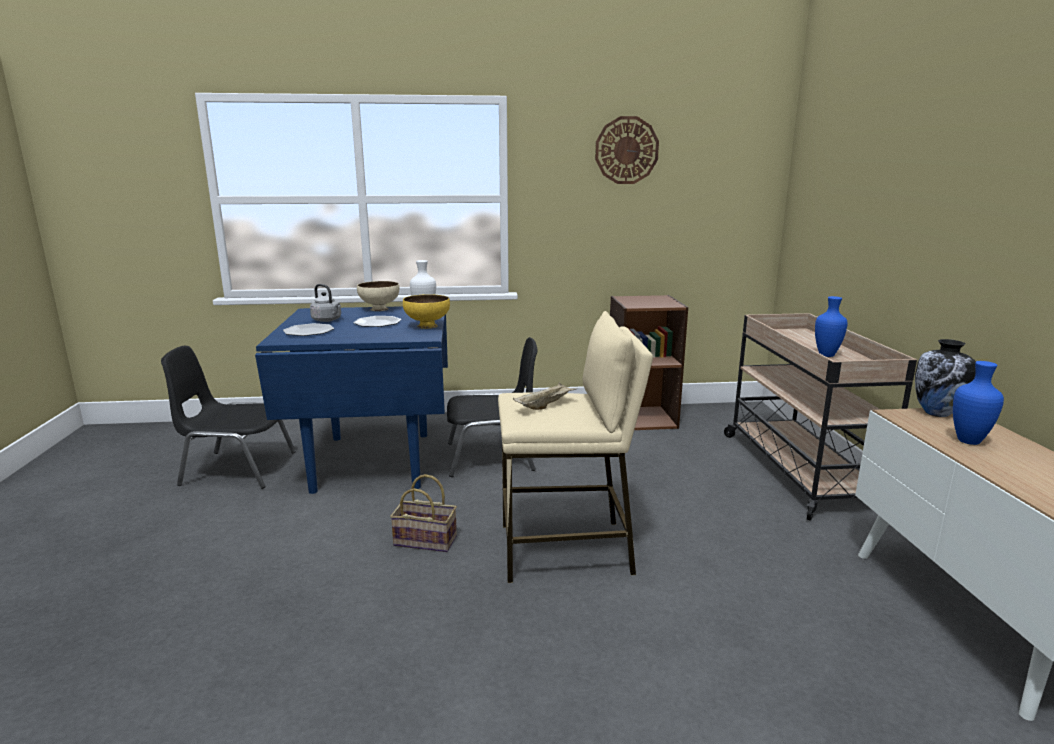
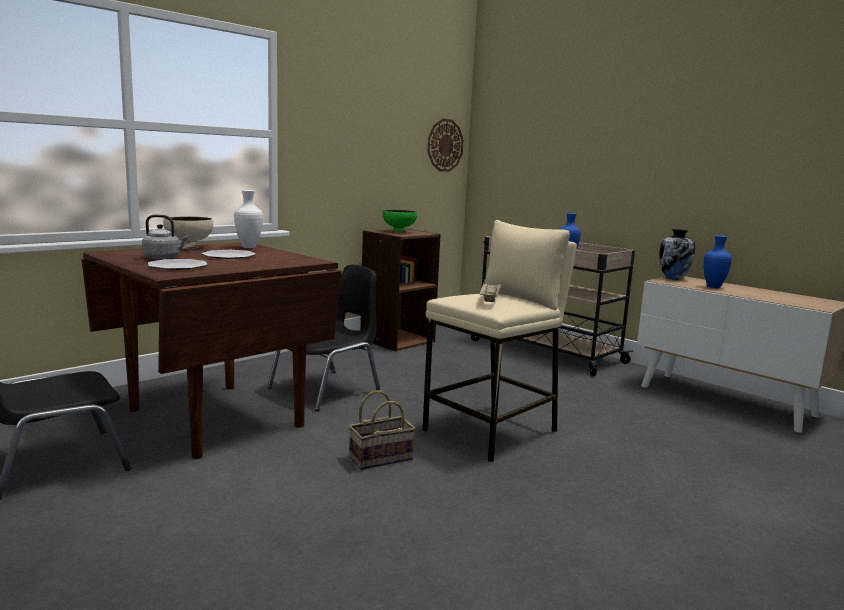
camera: 40 degrees left, 5 degrees down
blue dining table [255,306,448,494] -> brown dining table [81,242,342,459]
yellow bowl [403,294,450,329] -> none
wall clock [595,116,659,184] -> wall clock moved to [427,119,464,172]
none -> green bowl [383,210,417,233]

